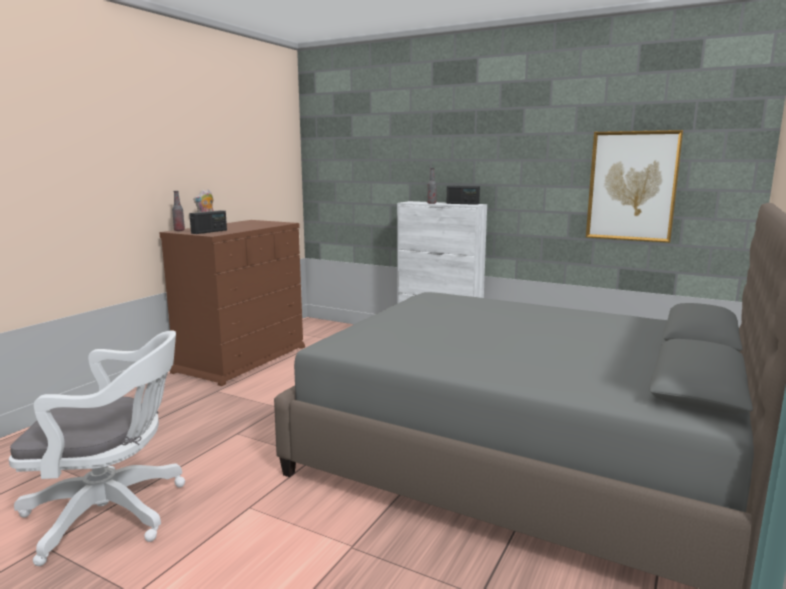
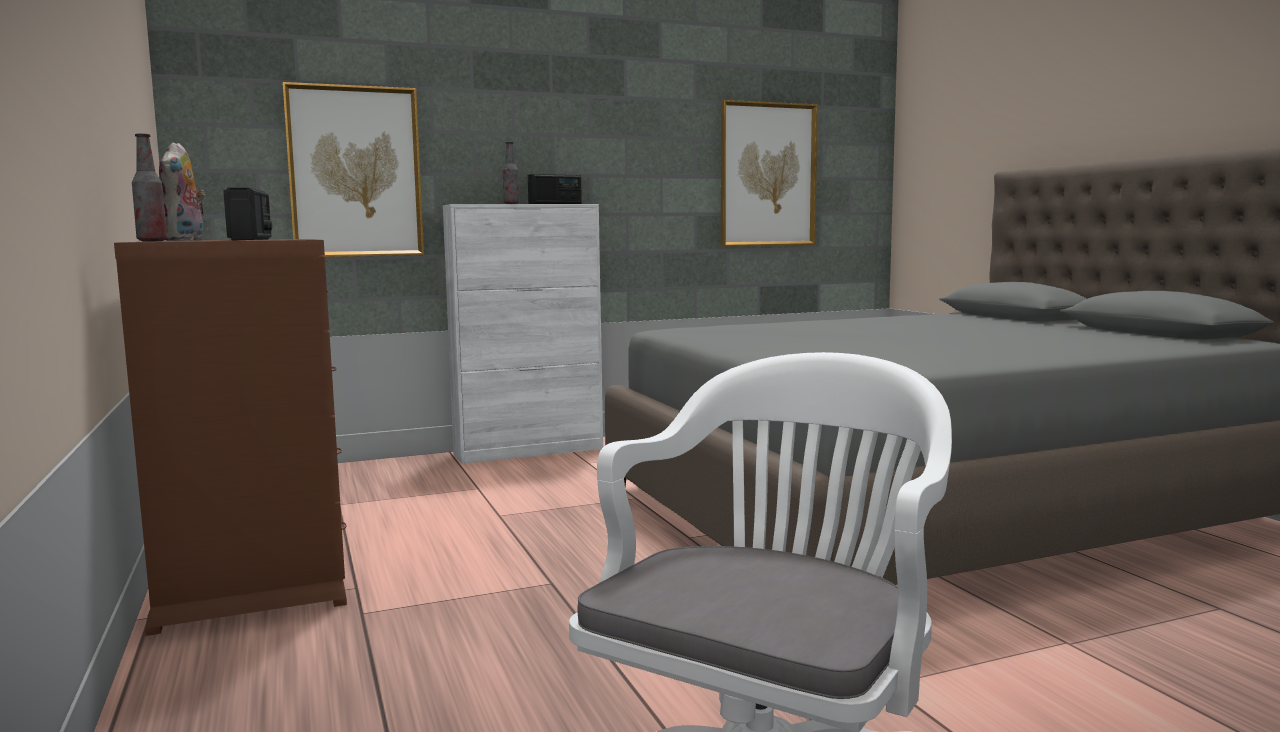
camera: 50 degrees left, 5 degrees down
none -> picture [283,82,424,257]

